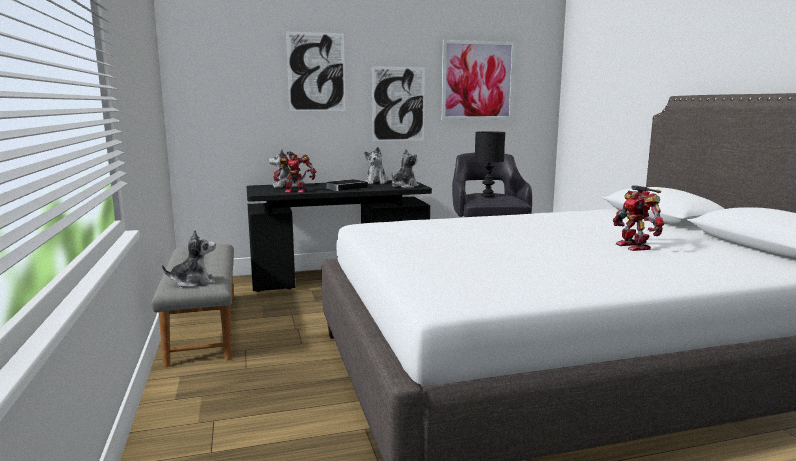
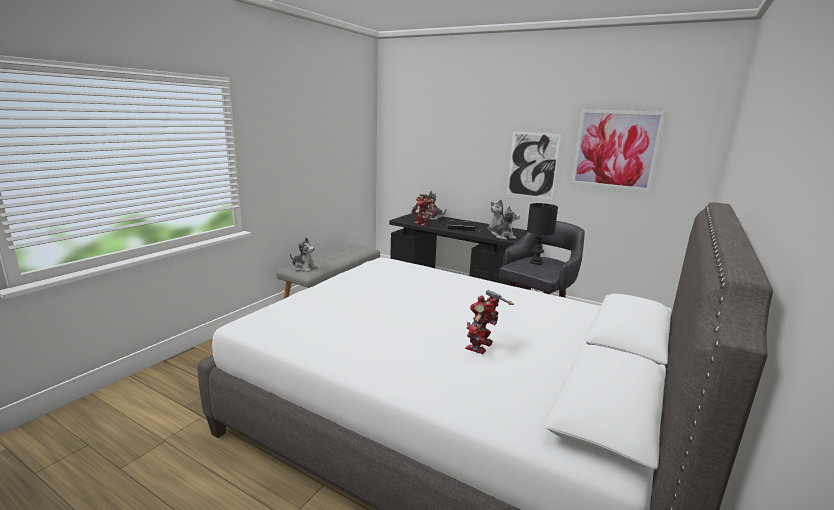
camera: 45 degrees right, 5 degrees up
picture [286,31,345,111] -> none

